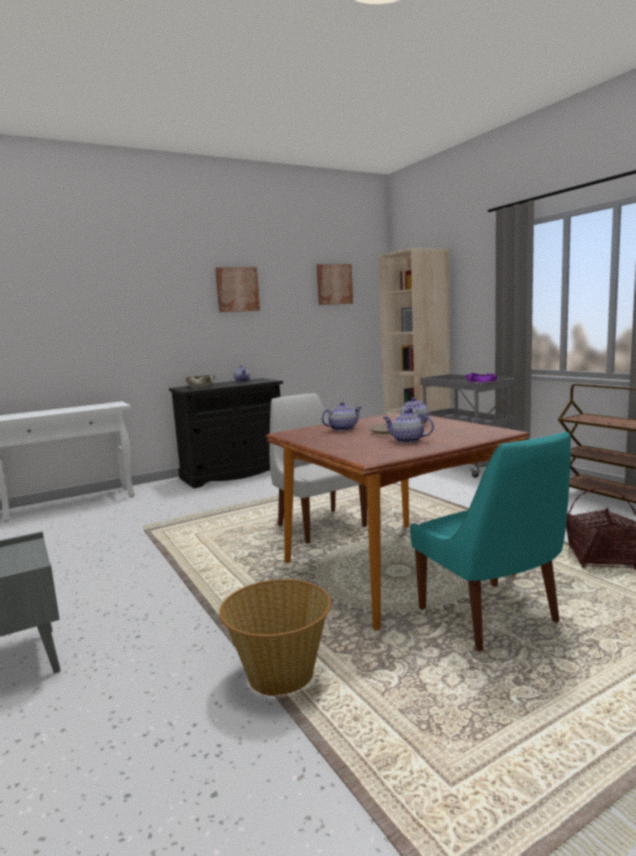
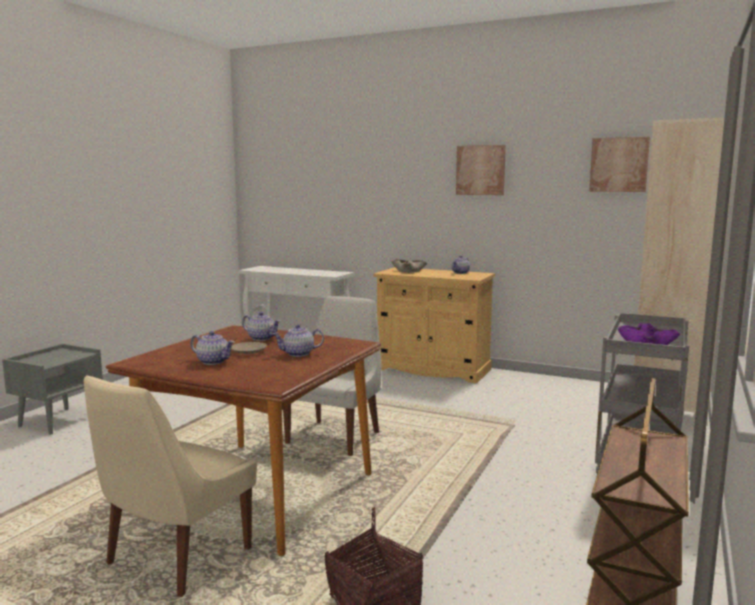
camera: 55 degrees right, 0 degrees up
black cabinet [169,378,283,488] -> beige cabinet [373,267,495,383]
basket [219,579,331,696] -> none
teapot [382,410,434,443] -> teapot turned 120 degrees clockwise [190,331,234,365]
turquoise chair [410,432,571,651] -> beige chair [84,375,257,597]

